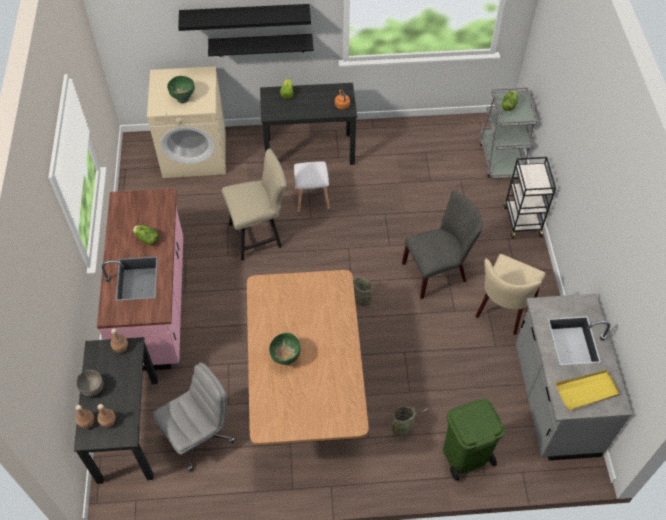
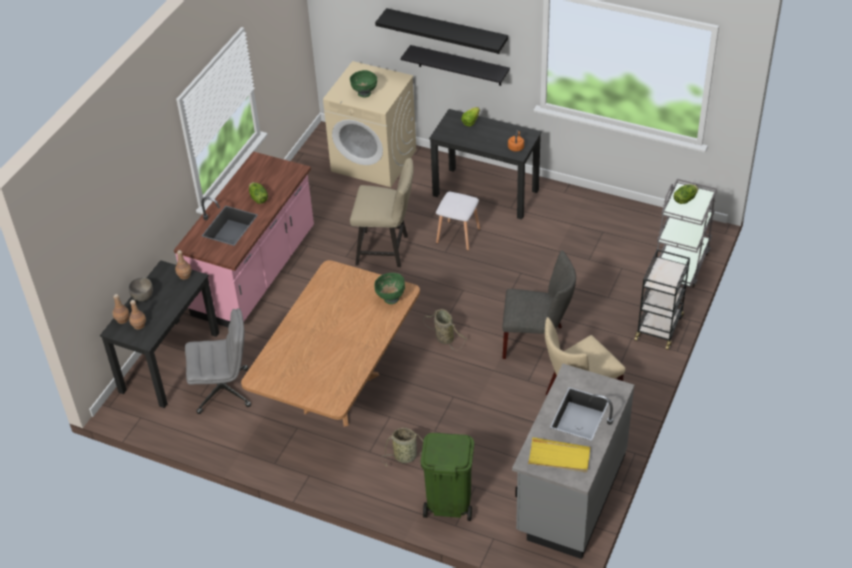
camera: 30 degrees right, 10 degrees down
green bowl [269,333,301,365] -> green bowl moved to [375,273,405,304]

